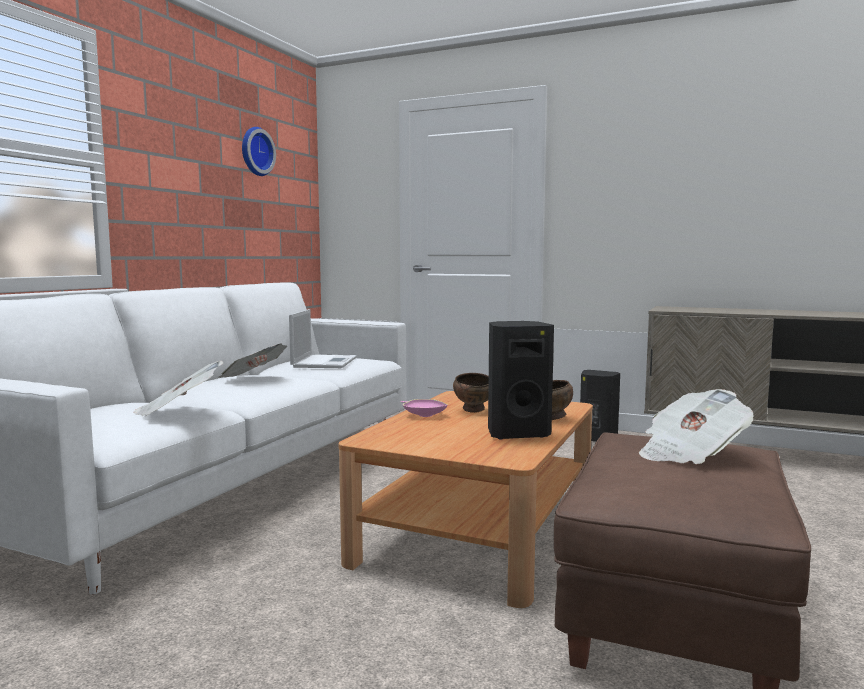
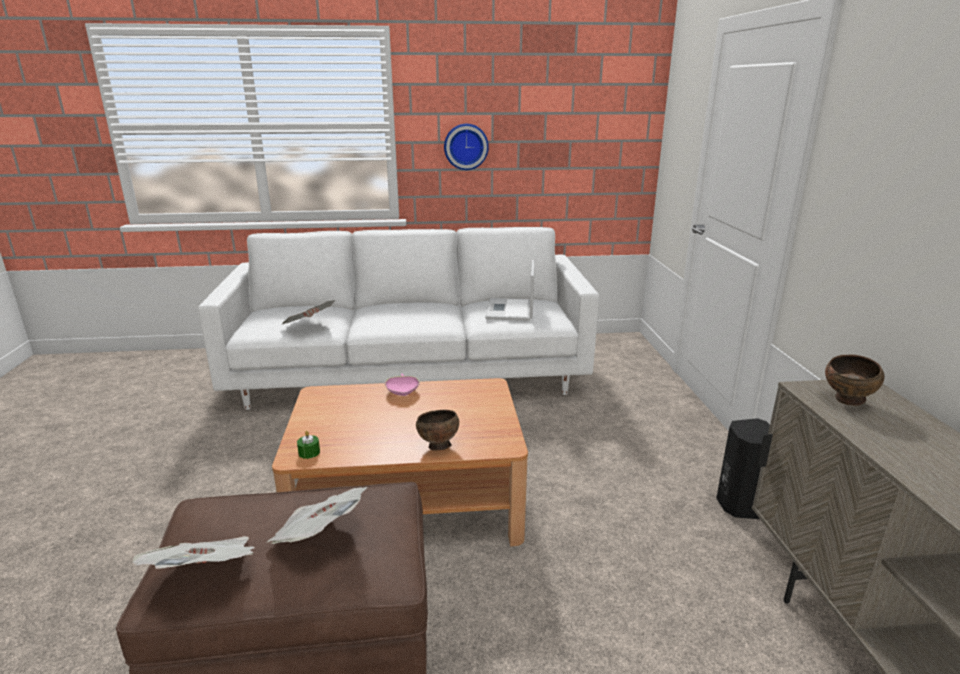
camera: 60 degrees right, 15 degrees up
newspaper [219,343,287,378] -> newspaper moved to [133,536,255,569]
wall clock [242,127,276,176] -> wall clock moved to [444,124,489,170]
laptop [289,309,356,368] -> laptop turned 120 degrees clockwise [485,260,535,321]
brown bowl [453,373,489,413] -> brown bowl moved to [825,354,884,406]
black speaker [488,321,554,440] -> none
none -> green candle [297,431,320,459]

